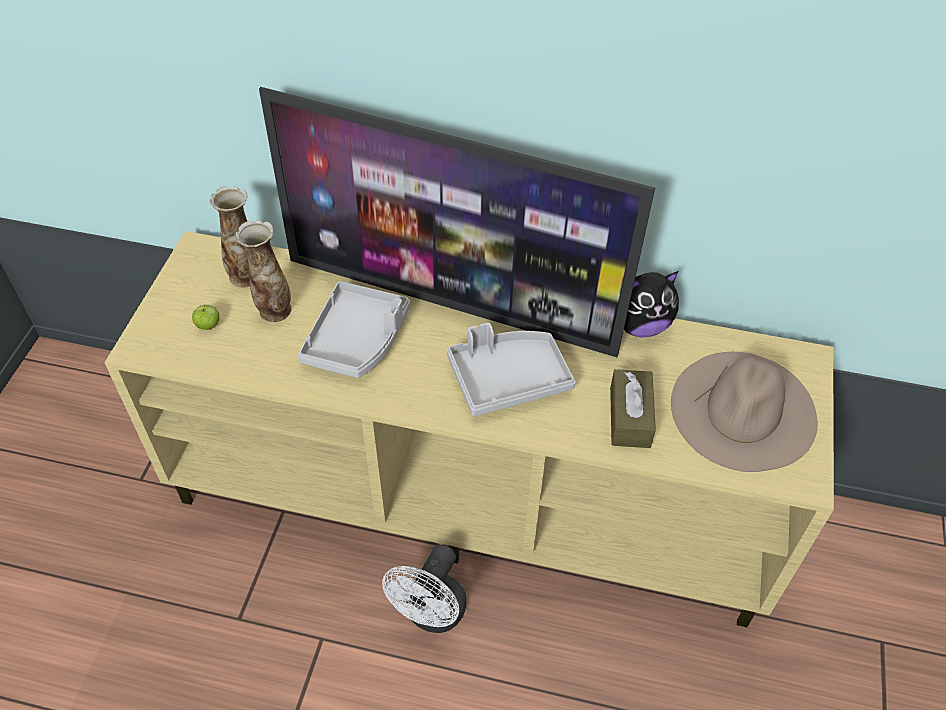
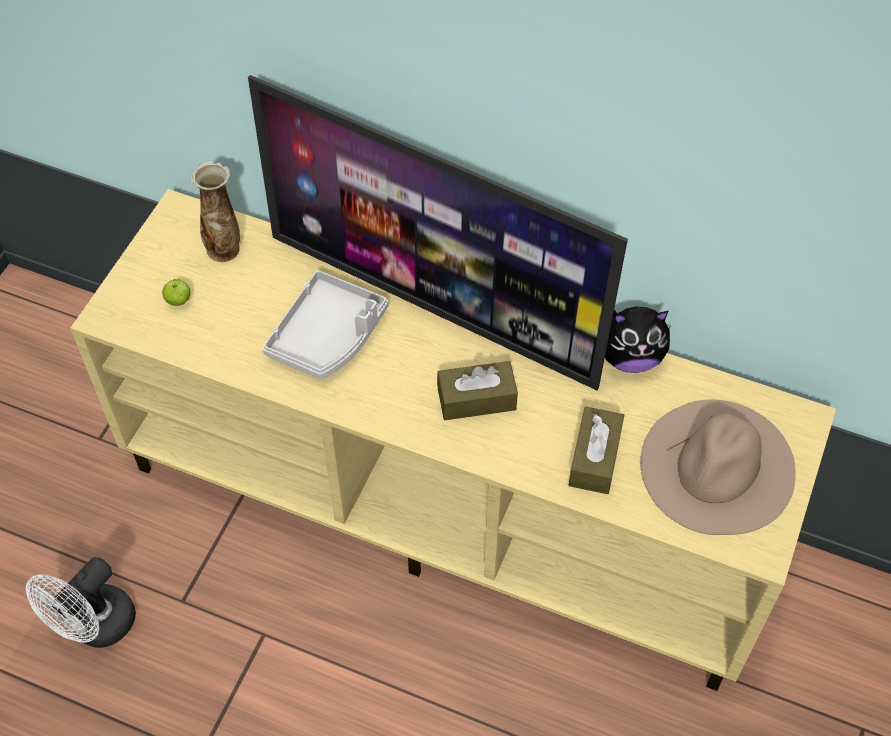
camera: 10 degrees right, 5 degrees up
vase [235,220,292,322] -> none
white fan [382,545,466,633] -> white fan moved to [26,557,136,648]
grey tray [447,323,575,416] -> brown tissue box [437,361,518,420]

